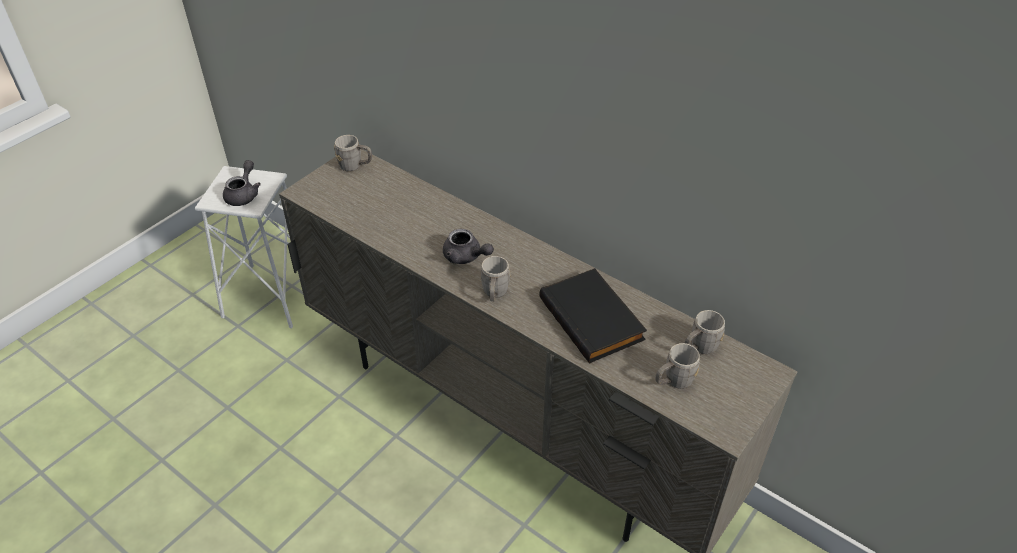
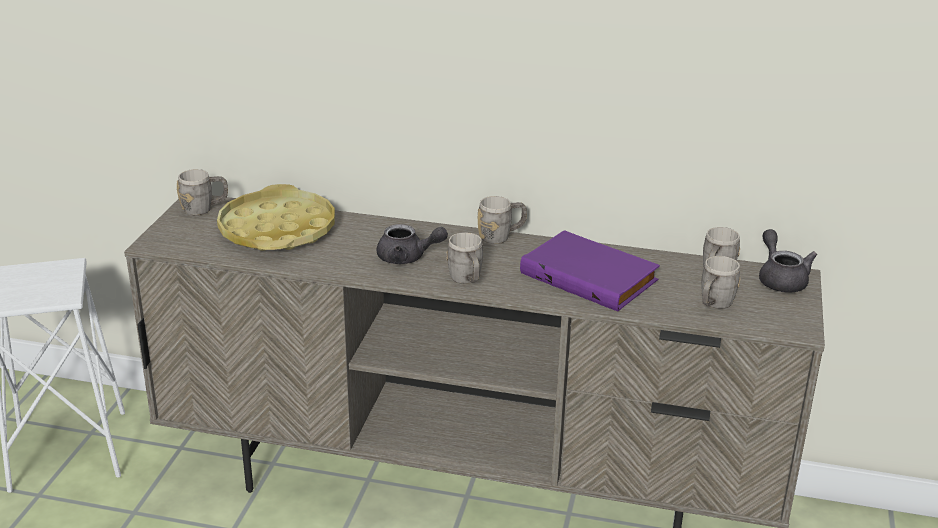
camera: 25 degrees left, 15 degrees down
grey teapot [223,160,261,206] -> grey teapot moved to [759,229,817,293]
black book [539,268,647,364] -> purple book [520,230,660,311]
none -> yellow tray [217,184,335,251]
none -> grey mug [478,196,527,244]

